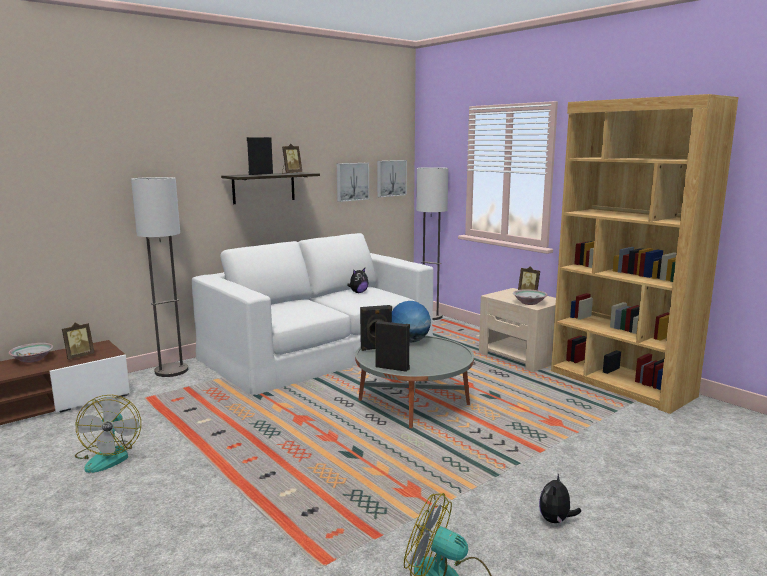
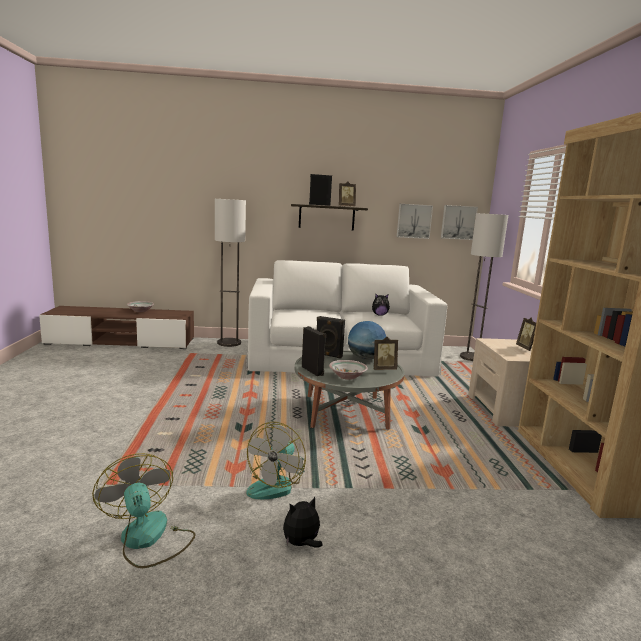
camera: 35 degrees right, 0 degrees up
picture frame [62,323,94,360] -> picture frame moved to [373,337,398,370]
fan [75,395,141,473] -> fan moved to [246,422,306,499]
bowl [513,289,548,305] -> bowl moved to [329,360,368,380]

